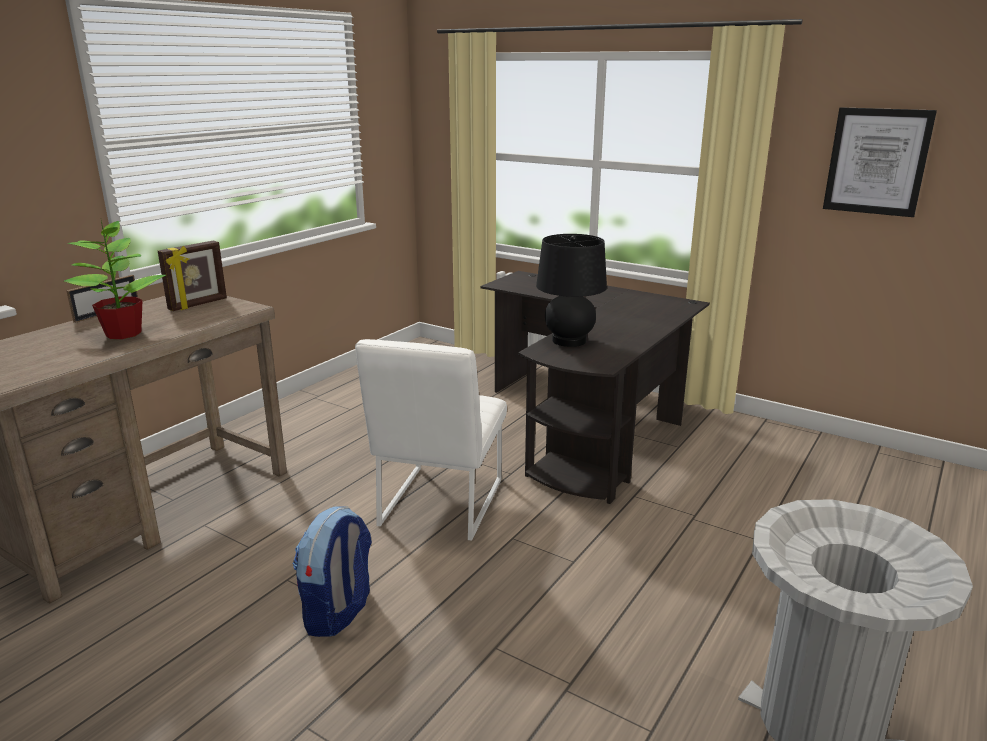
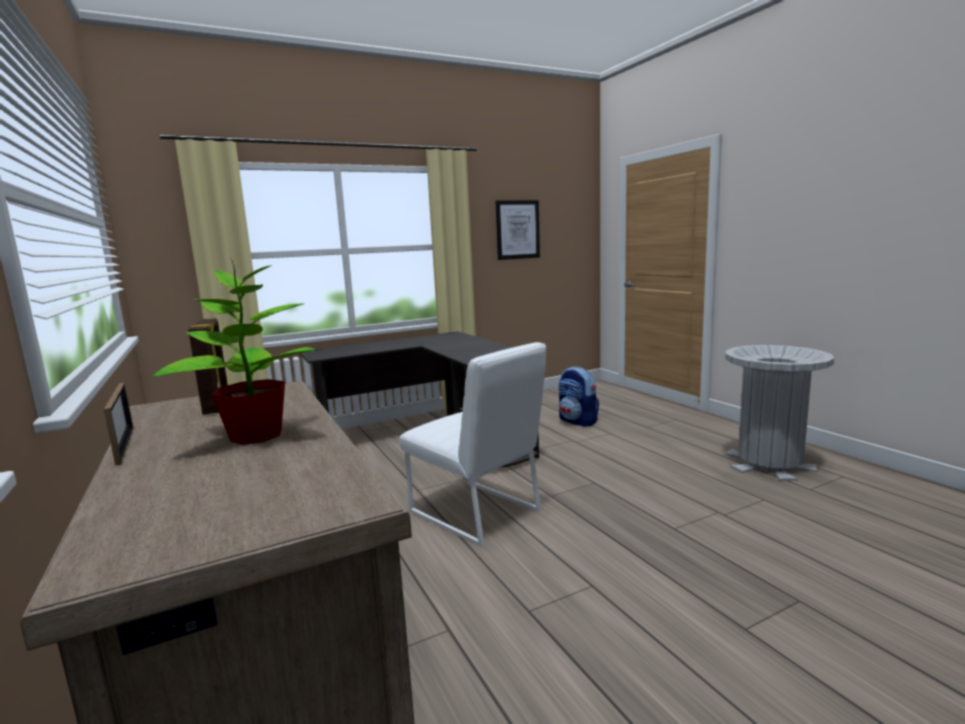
camera: 60 degrees left, 10 degrees down
backpack [293,506,372,637] -> backpack moved to [558,367,599,427]
black table lamp [536,234,607,347] -> none

